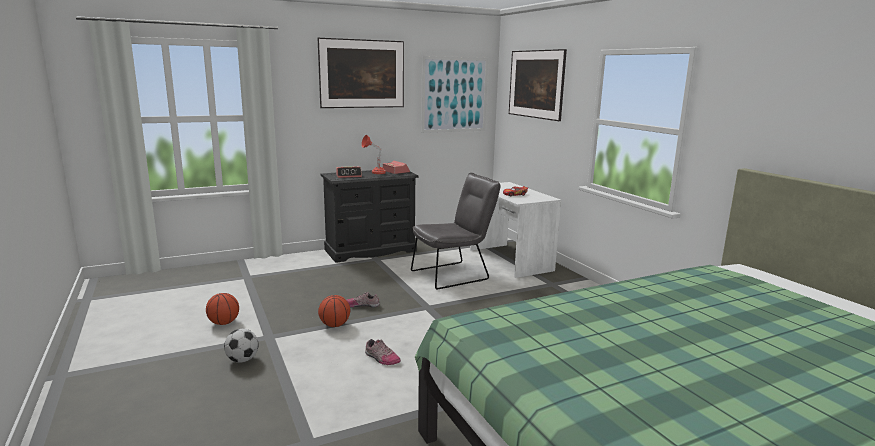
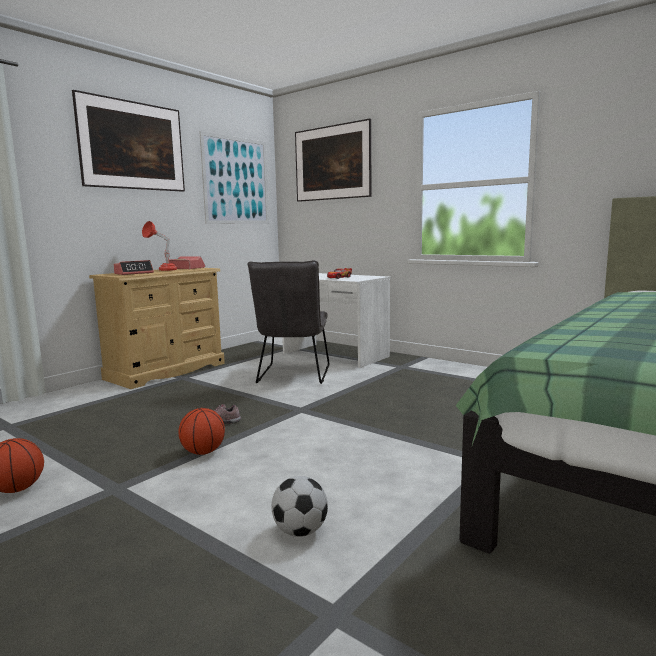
camera: 25 degrees left, 5 degrees down
football [224,329,258,363] -> football moved to [271,476,328,537]
black dresser [321,170,419,263] -> beige dresser [89,268,225,389]
shoe [365,339,401,365] -> none
grey chair [411,173,501,289] -> grey chair turned 150 degrees clockwise [247,260,329,384]

